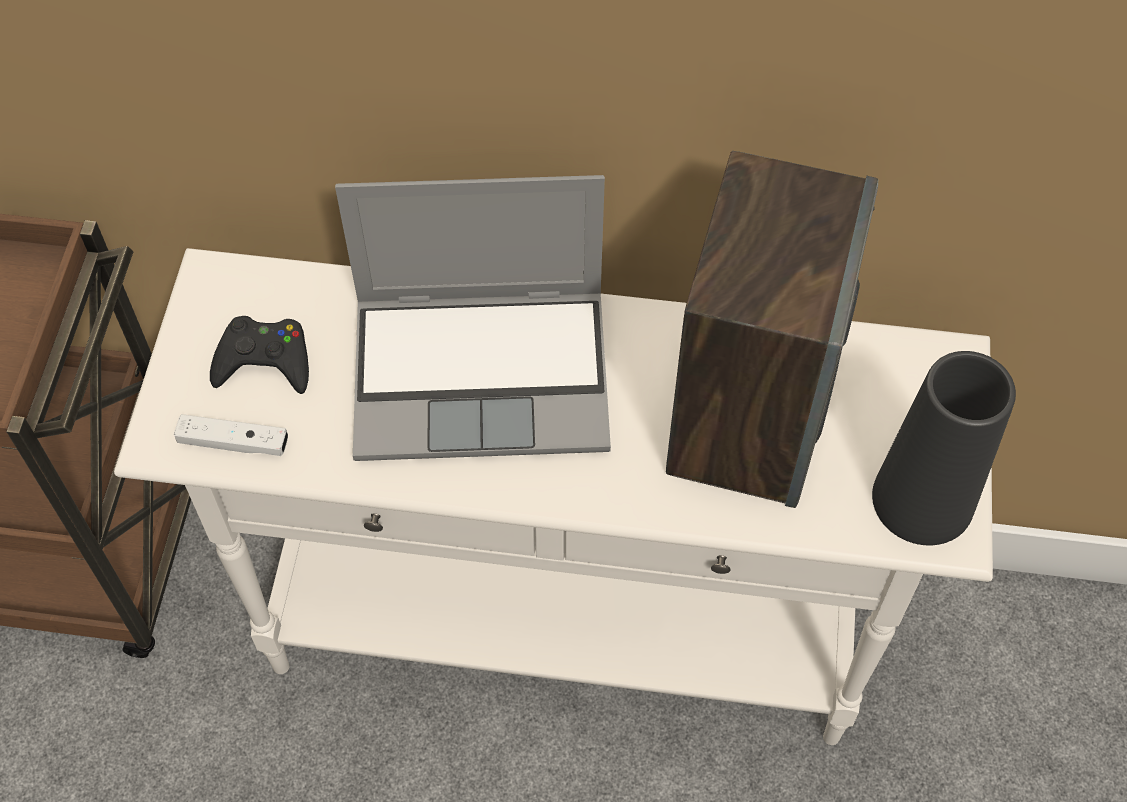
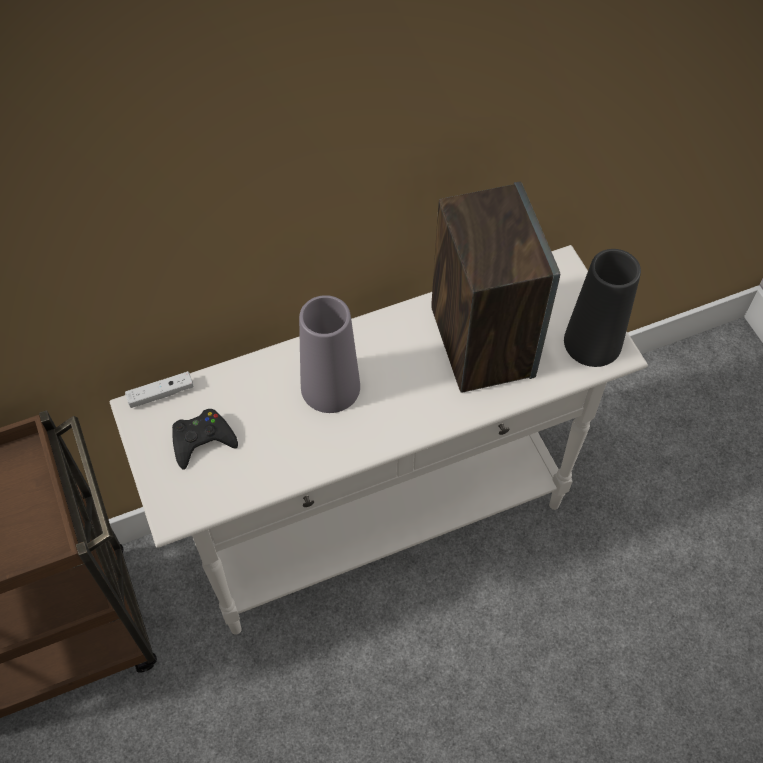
camera: 30 degrees left, 0 degrees up
white game controller [174,414,288,456] -> white game controller moved to [125,371,194,408]
laptop [335,175,611,461] -> grey vase [299,295,360,413]

